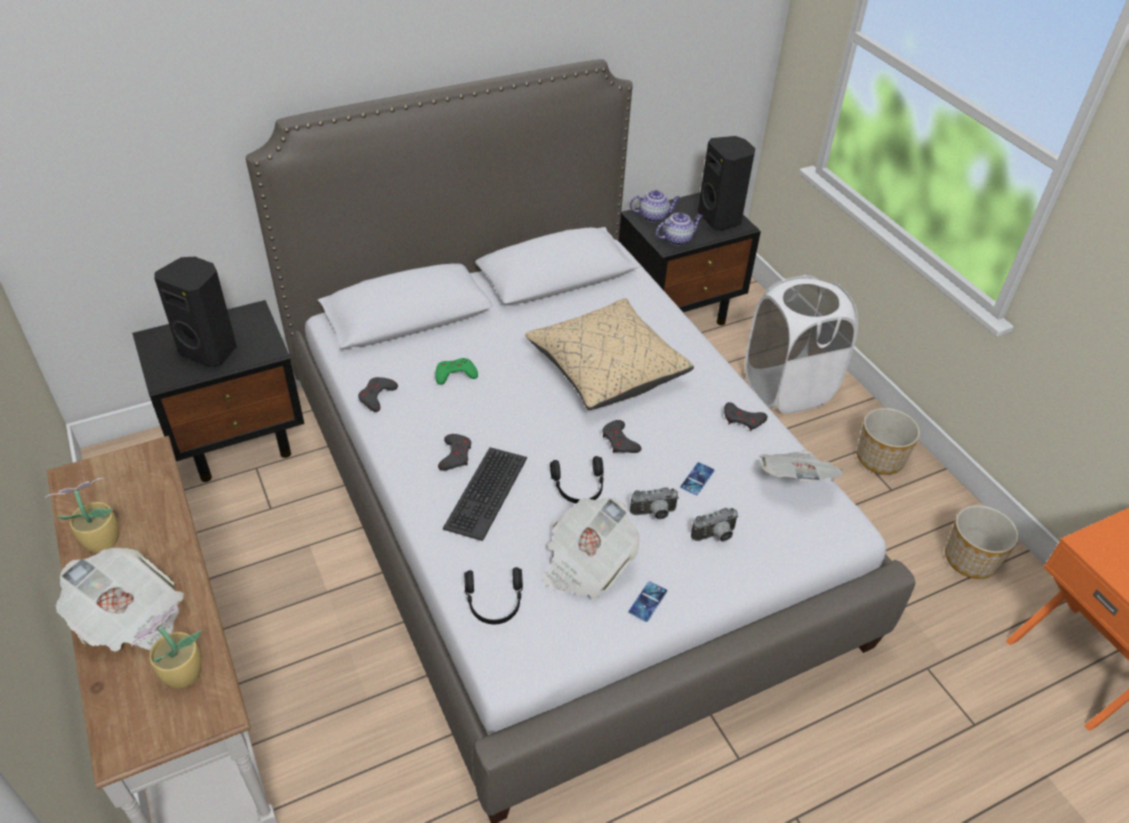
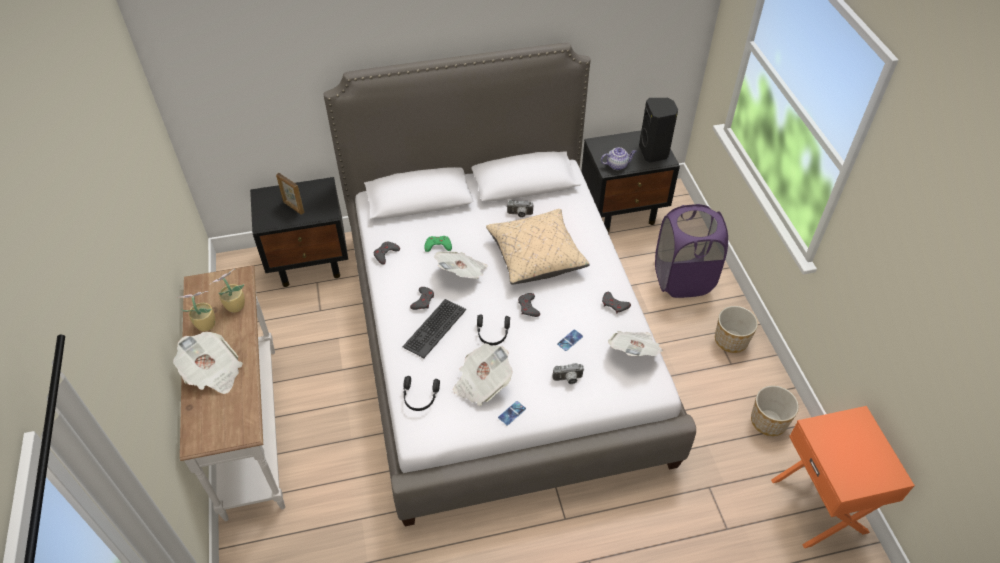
camera: 15 degrees right, 5 degrees up
potted plant [131,603,202,688] -> potted plant moved to [209,269,245,313]
black speaker [154,257,237,368] -> picture frame [276,173,304,215]
teapot [630,190,681,222] -> none
camera [630,487,679,520] -> camera moved to [507,200,534,218]
white laundry basket [745,275,858,414] -> purple laundry basket [655,204,728,298]
none -> newspaper [434,251,488,279]

